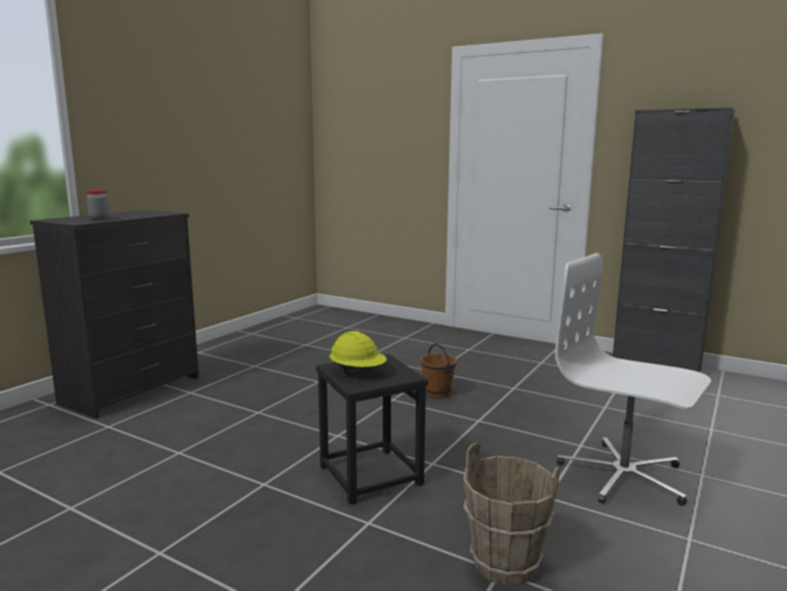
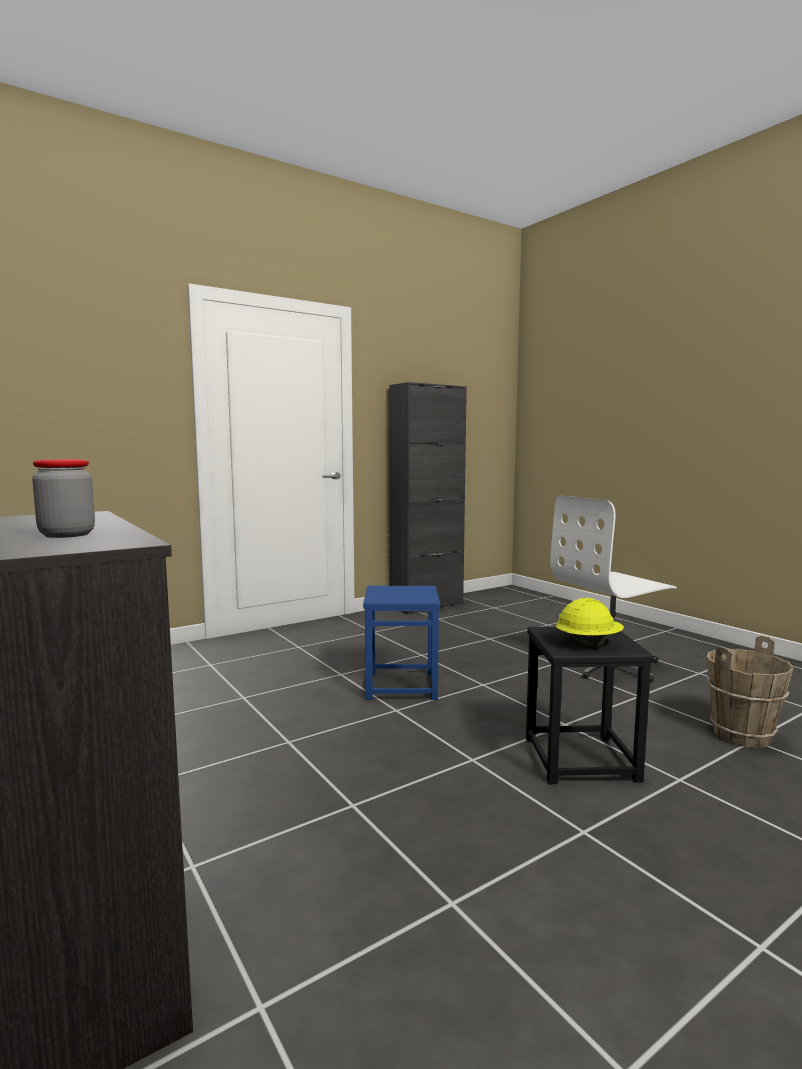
camera: 65 degrees left, 5 degrees down
brown bucket [421,343,457,398] -> blue stool [363,586,440,700]

